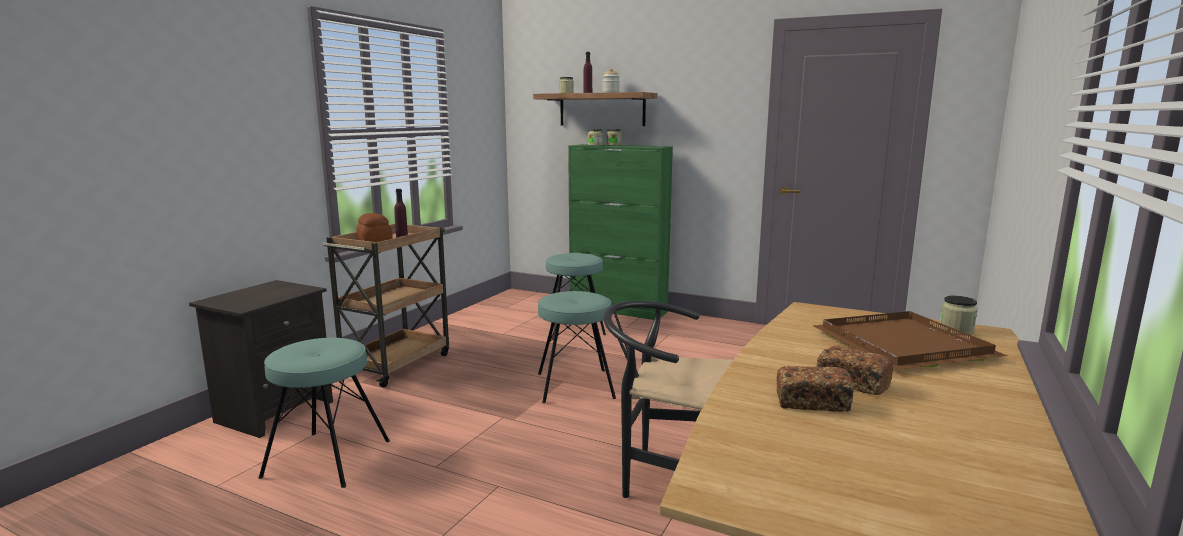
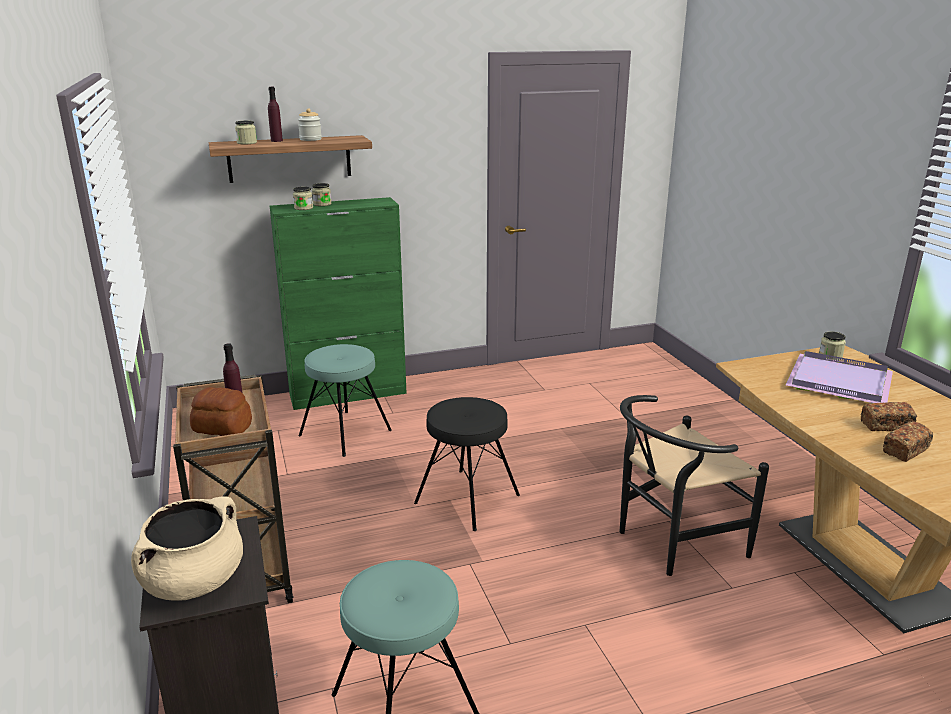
camera: 45 degrees left, 10 degrees up
turquoise stool [538,291,616,403] -> black stool [414,397,520,531]
brown tray [813,311,1007,370] -> purple tray [785,351,893,403]
none -> beige cooking pot [131,496,243,601]

